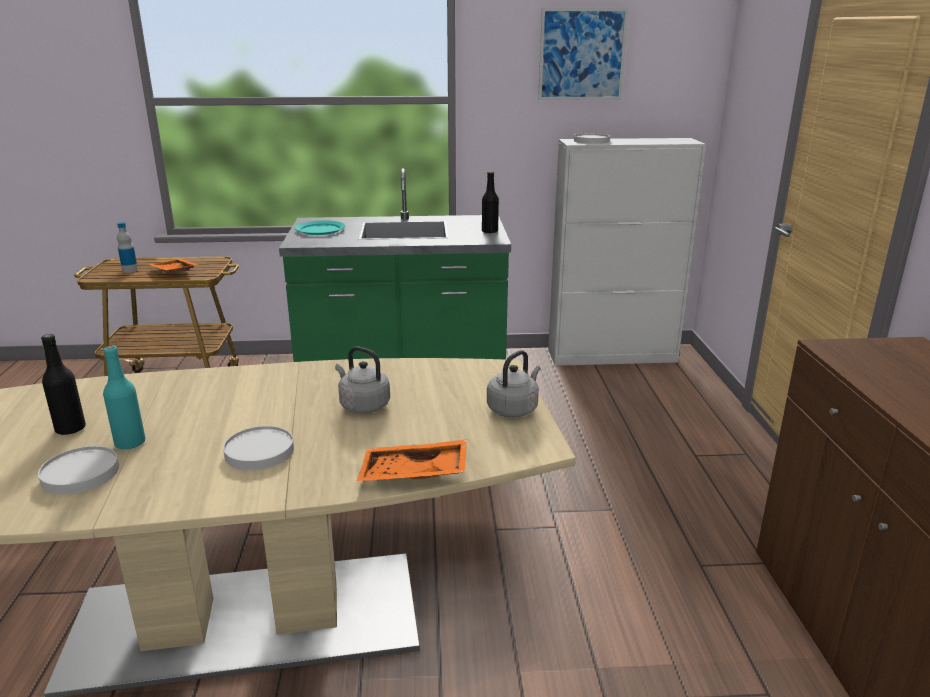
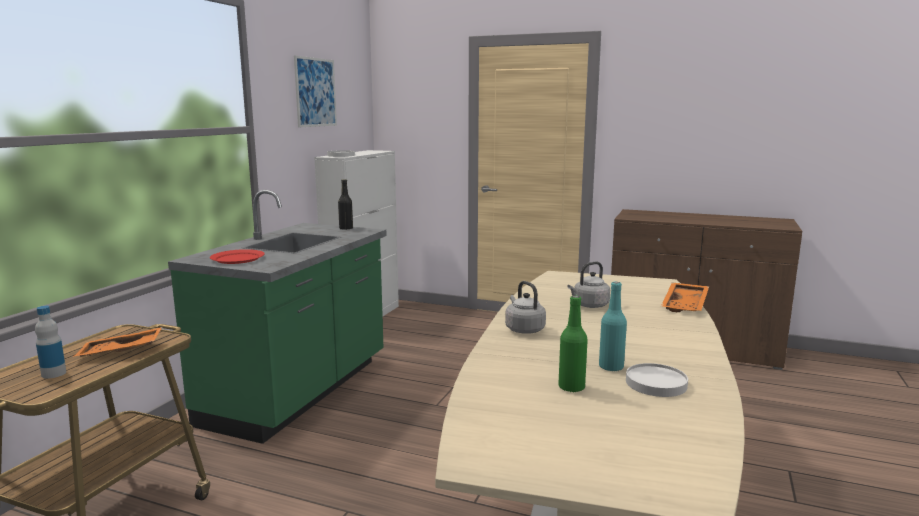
camera: 65 degrees left, 10 degrees down
black bottle [41,334,86,435] -> green bottle [558,296,588,393]
white plate [223,426,294,470] -> none
turquoise plate [295,220,345,235] -> red plate [210,249,265,264]
grey kettle [487,350,541,417] -> grey kettle moved to [505,281,546,334]

